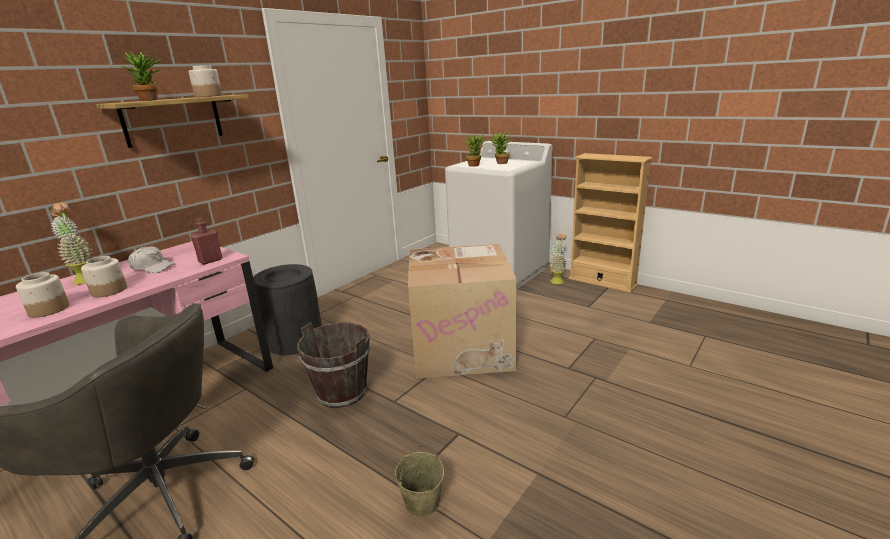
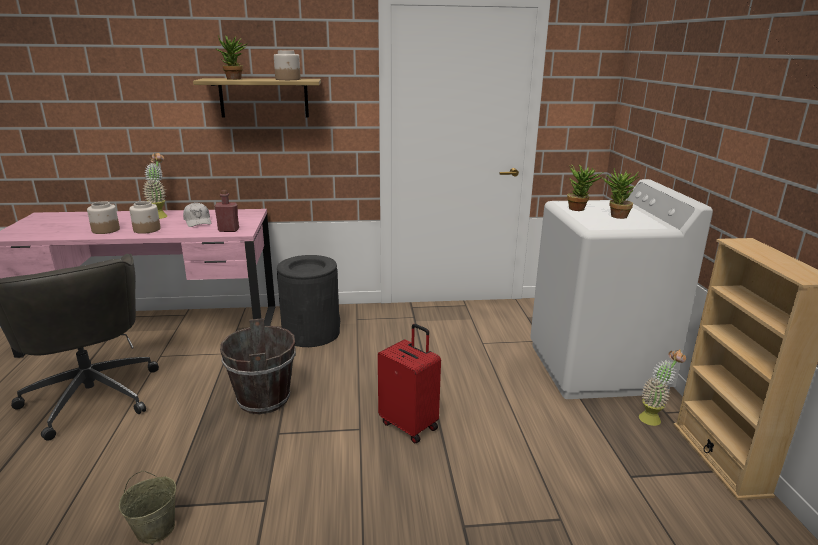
camera: 45 degrees right, 0 degrees up
cardboard box [408,244,517,379] -> red suitcase [378,324,441,443]

